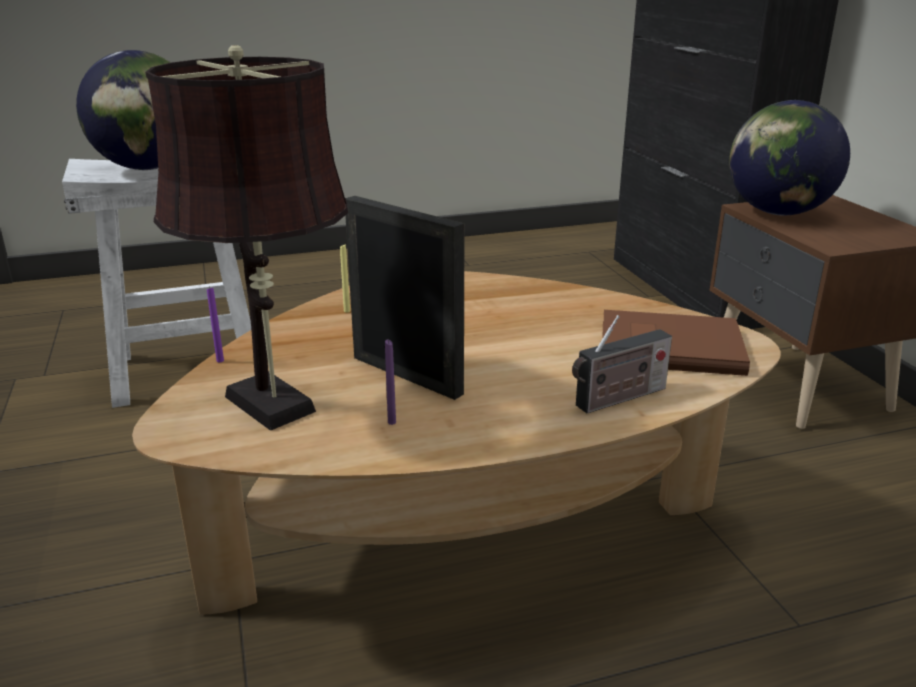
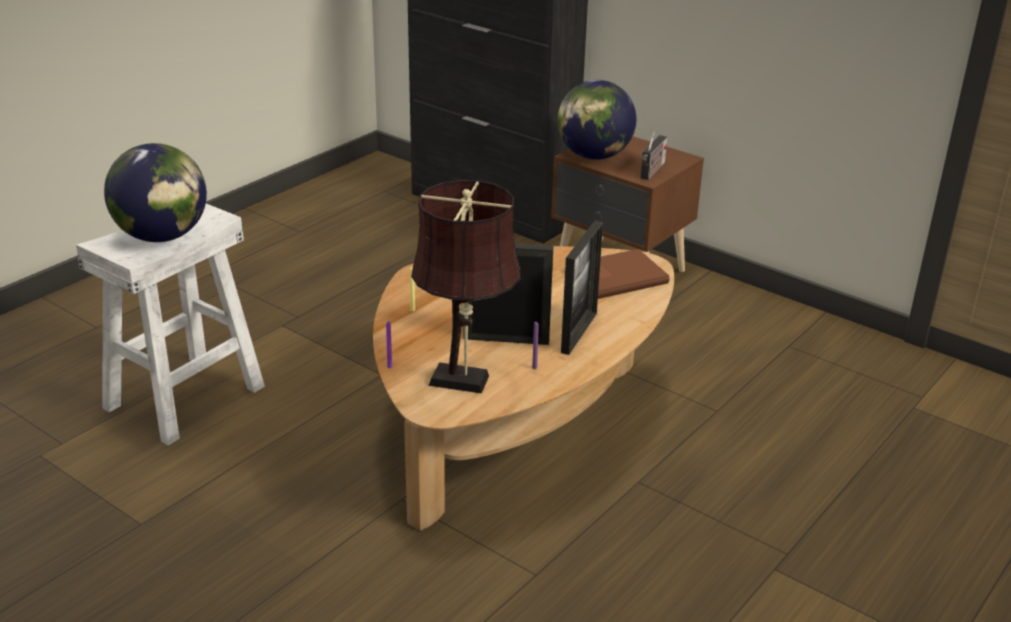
camera: 35 degrees left, 5 degrees up
radio [572,315,672,413] -> radio moved to [640,132,667,180]
none -> picture frame [561,221,603,355]

